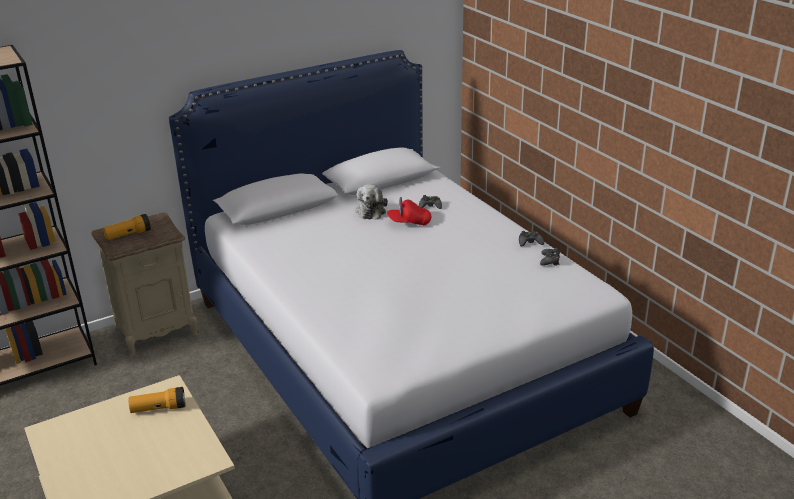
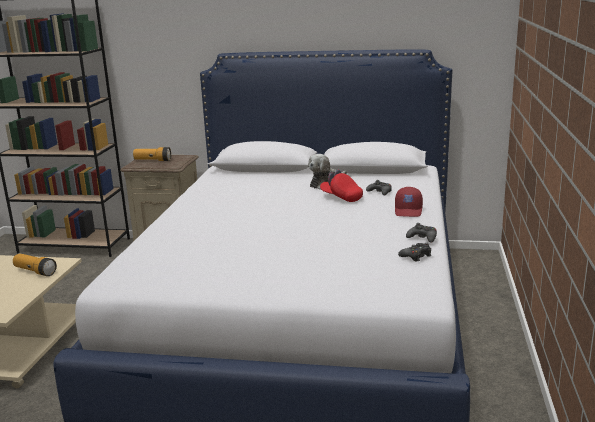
camera: 40 degrees right, 10 degrees down
none -> red cap [395,187,423,217]

